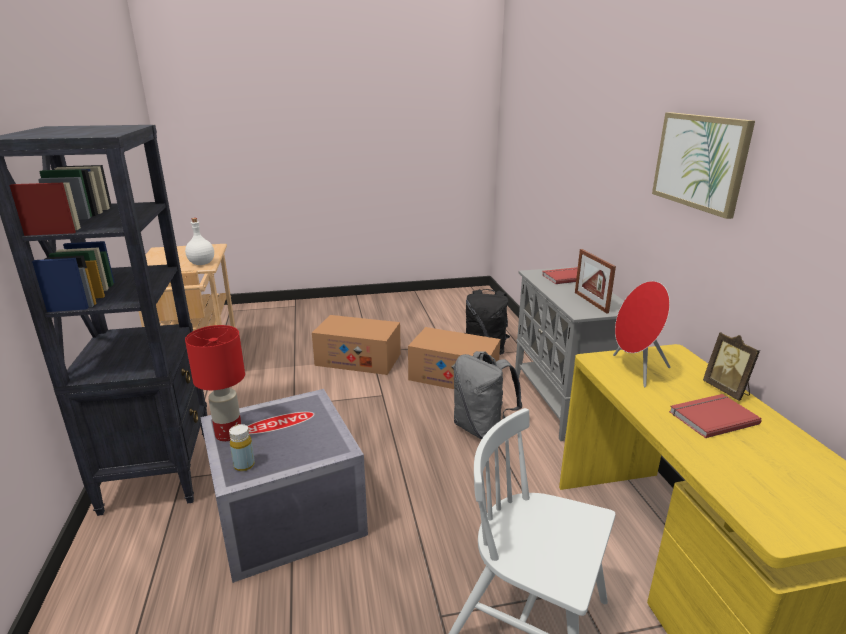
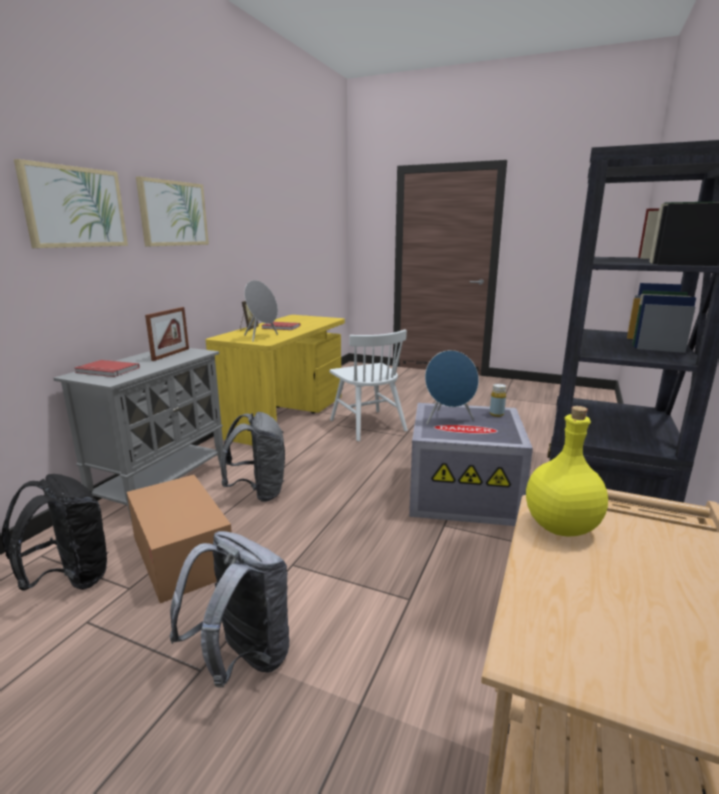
camera: 145 degrees left, 5 degrees down
white bottle [185,218,214,265] -> yellow bottle [526,406,608,537]
red table lamp [185,325,245,441] -> none
cardboard box [312,315,401,375] -> grey backpack [170,531,289,688]
red speaker [613,281,670,387] -> grey speaker [244,280,278,342]
none -> picture [14,159,128,248]
none -> blue speaker [425,350,479,425]

